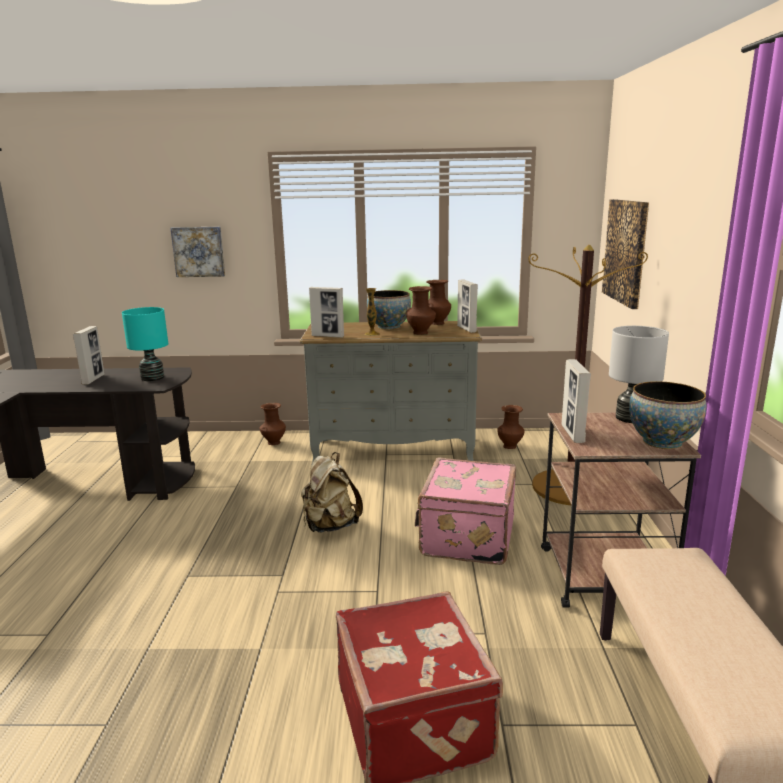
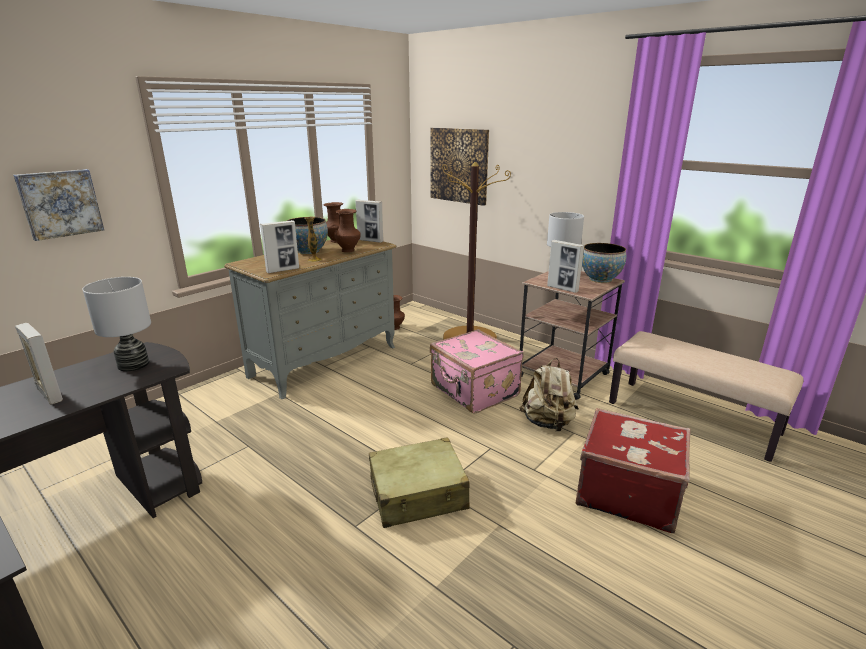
camera: 50 degrees left, 5 degrees up
turquoise table lamp [122,307,168,381] -> grey table lamp [82,277,151,371]
brown vase [260,403,286,445] -> none
beige backpack [301,452,363,532] -> beige backpack moved to [519,358,579,431]
none -> beige suitcase [369,437,470,528]

